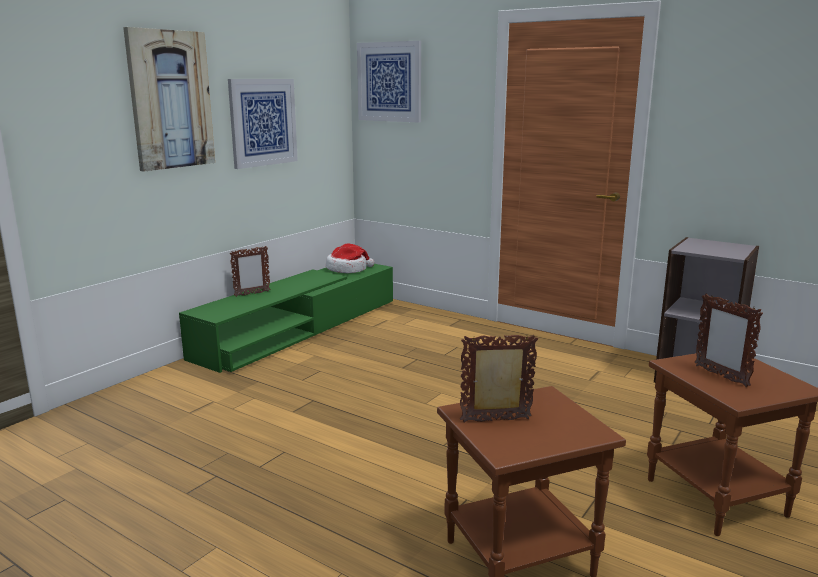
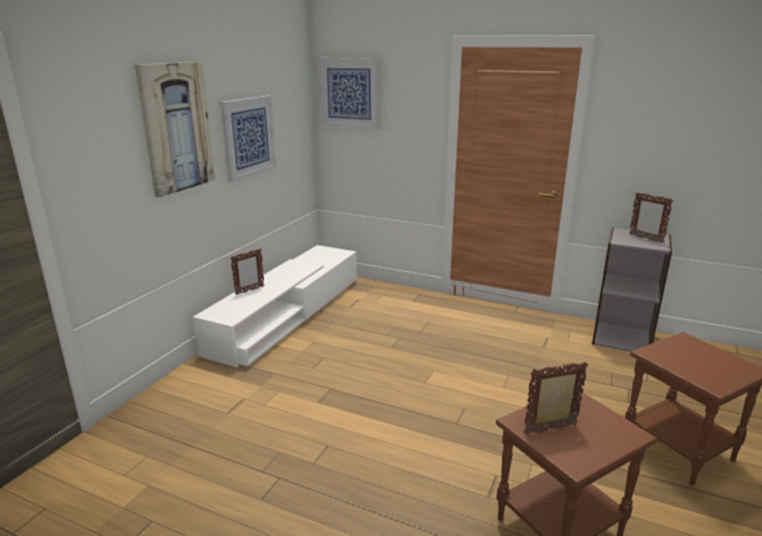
camera: 10 degrees left, 5 degrees up
green tv stand [179,264,393,373] -> white tv stand [193,245,357,367]
hat [326,244,374,273] -> none
picture frame [695,293,763,387] -> picture frame moved to [629,192,673,243]

